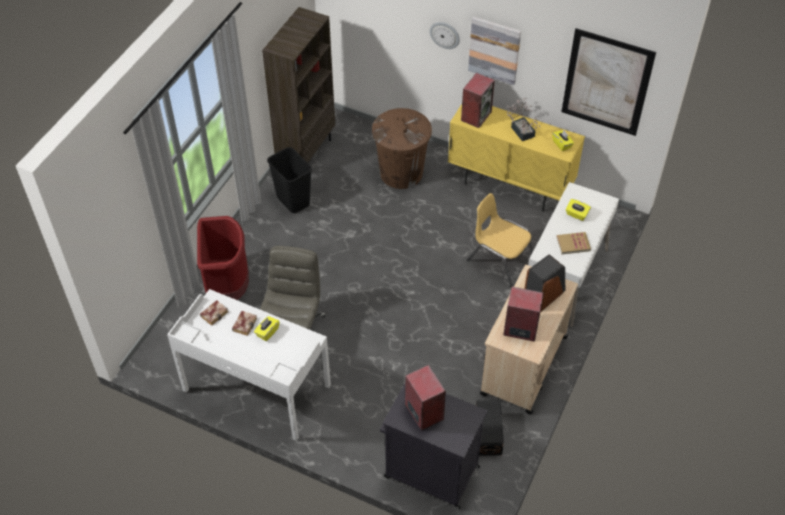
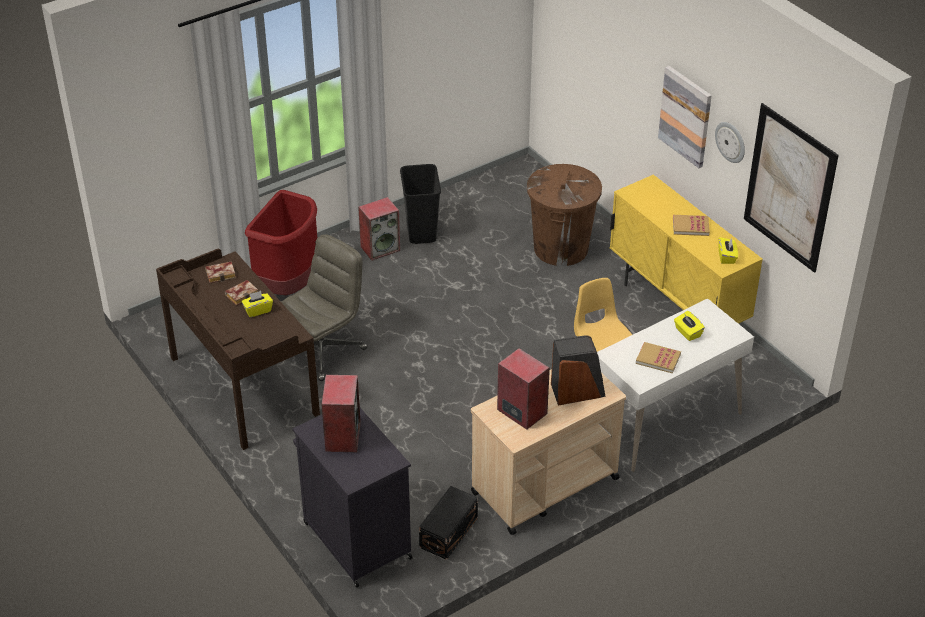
camera: 30 degrees right, 10 degrees down
white desk [167,289,331,441] -> brown desk [156,249,320,450]
brown bookcase [262,7,335,163] -> none
wall clock [430,22,460,49] -> wall clock moved to [715,122,745,163]
speaker [461,73,495,128] -> speaker moved to [358,197,400,261]
potted plant [507,98,540,141] -> book [673,215,710,236]

